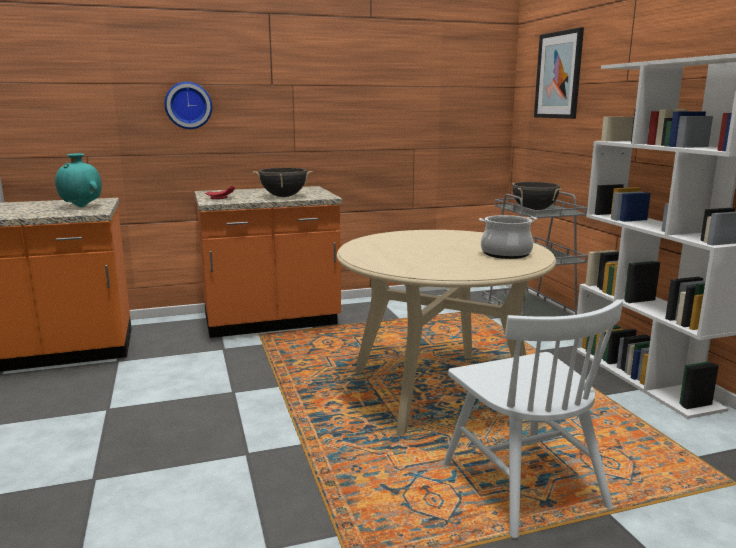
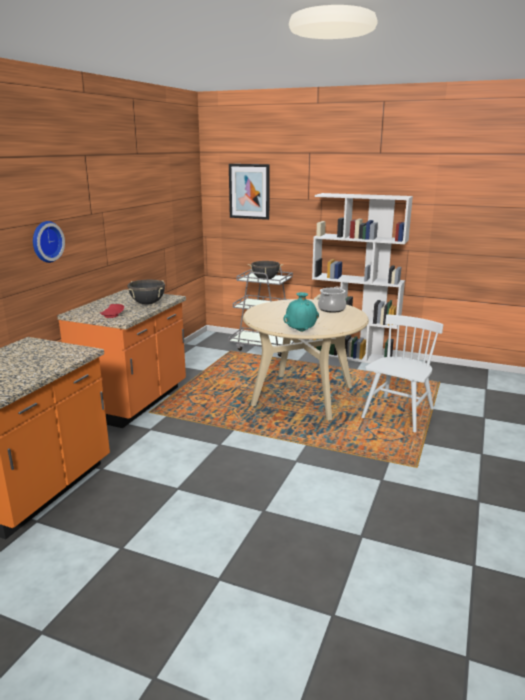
camera: 50 degrees left, 5 degrees up
turquoise vase [55,153,102,207] -> turquoise vase moved to [283,292,319,332]
white chair [443,299,623,538] -> white chair turned 75 degrees counterclockwise [361,315,443,432]

